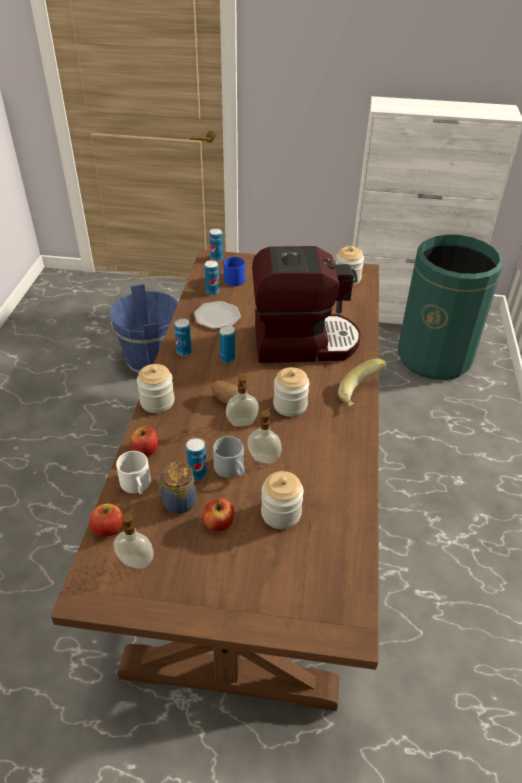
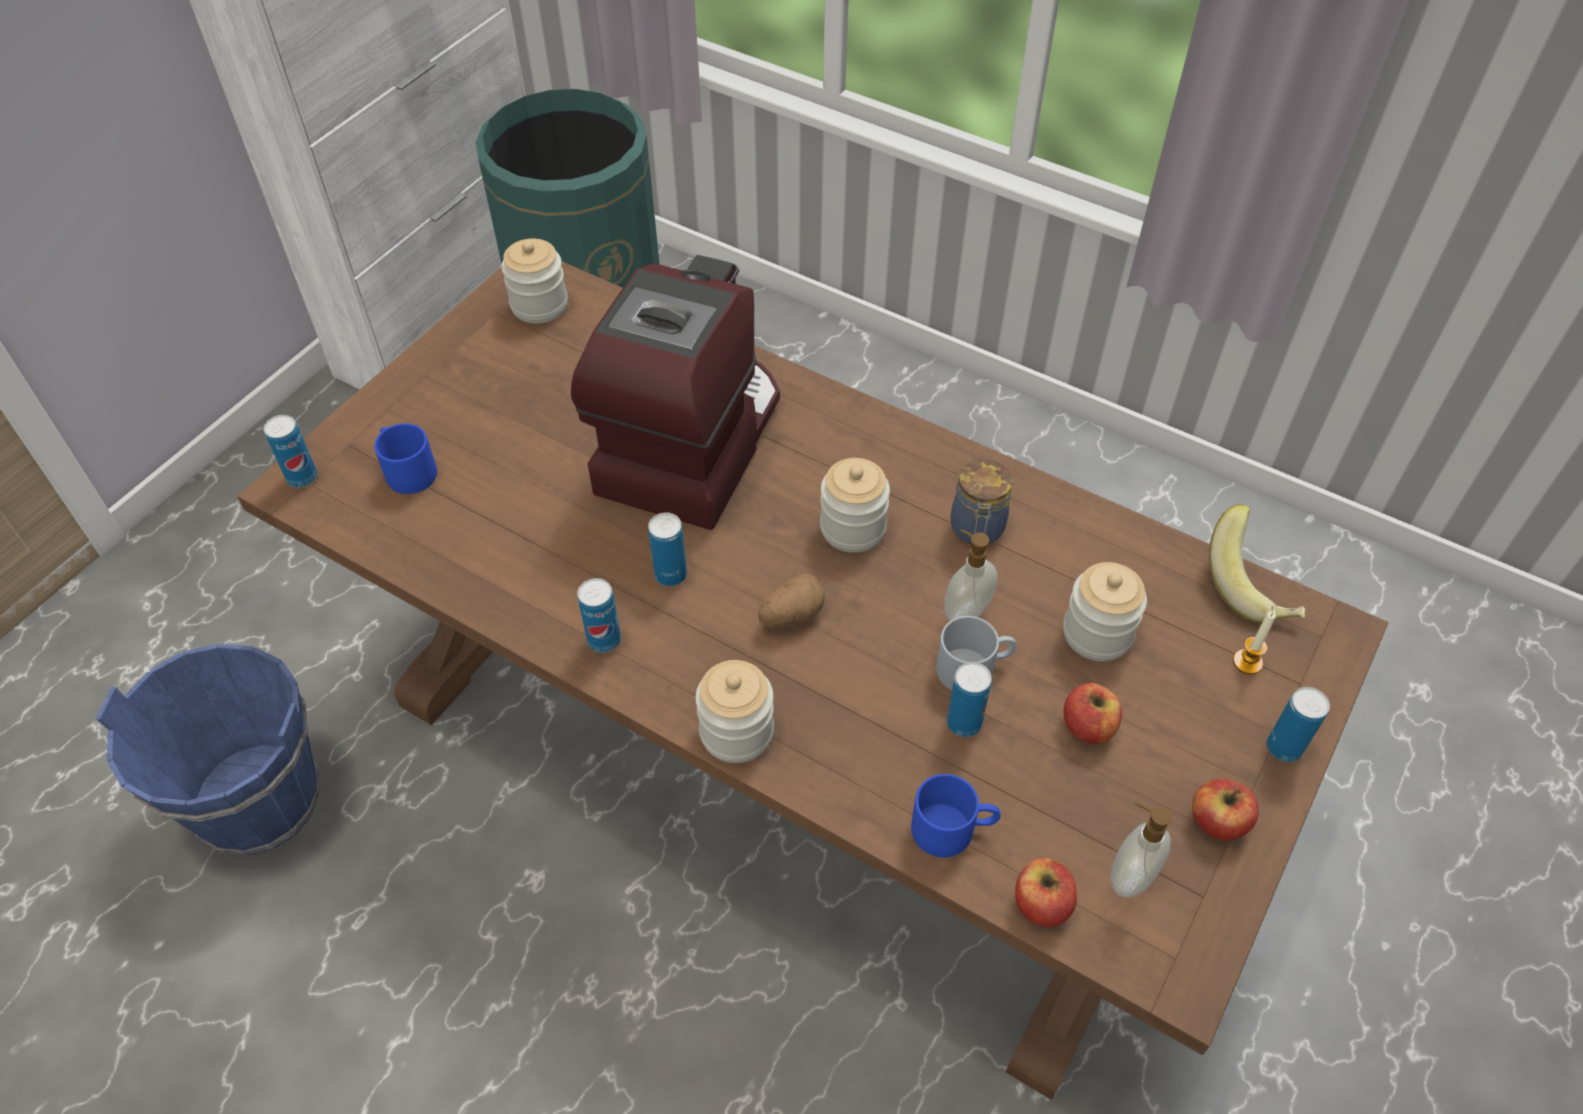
camera: 65 degrees left, 10 degrees up
white mug [116,451,151,494] -> blue mug [911,774,1001,858]
apple [130,426,159,456] -> apple moved to [1192,779,1259,841]
jar [156,461,196,514] -> jar moved to [950,459,1013,544]
plate [194,301,241,329] -> none
can [205,260,219,295] -> can moved to [1267,687,1330,762]
soap dispenser [226,375,259,427] -> none
banana [338,358,386,407] -> banana moved to [1209,504,1305,623]
none -> candle [1233,611,1276,674]

